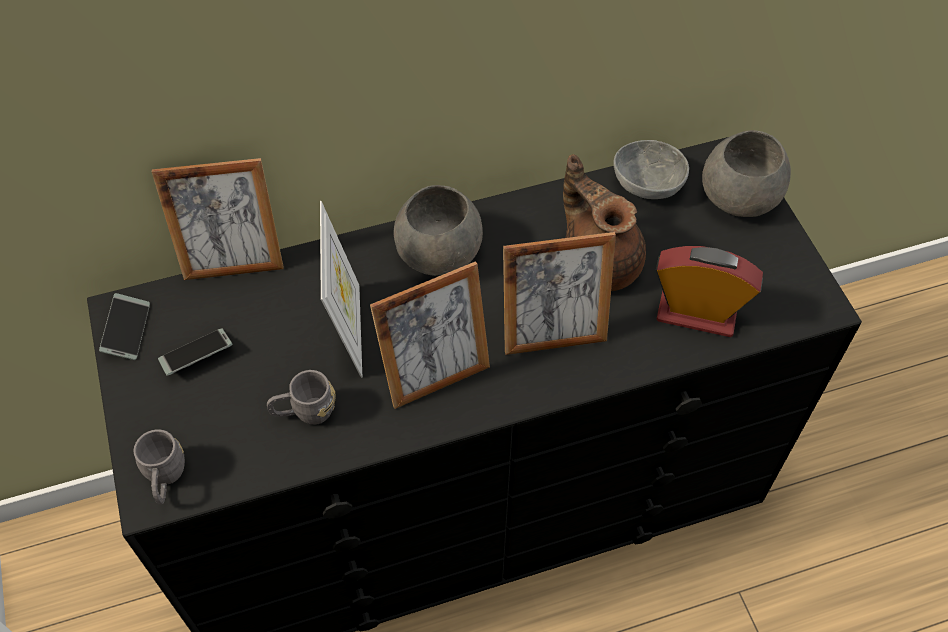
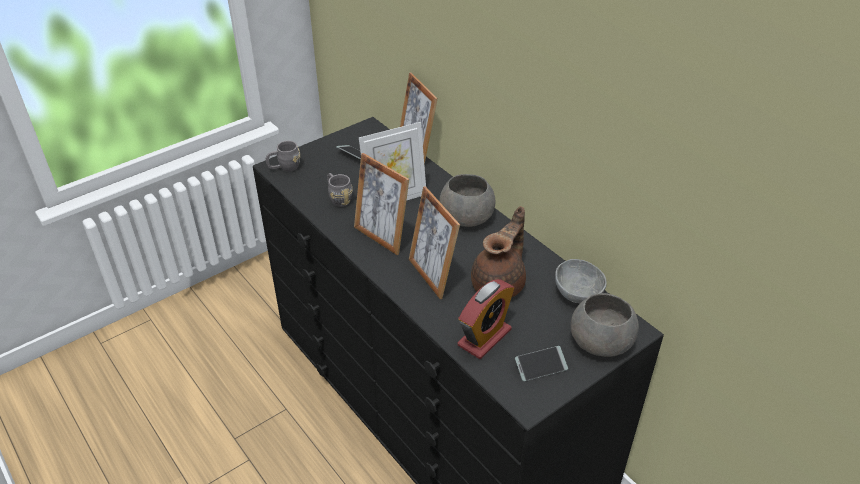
camera: 70 degrees right, 15 degrees down
phone [99,293,150,360] -> phone moved to [515,346,568,381]
alarm clock [656,246,763,337] -> alarm clock turned 45 degrees clockwise [458,279,514,359]

